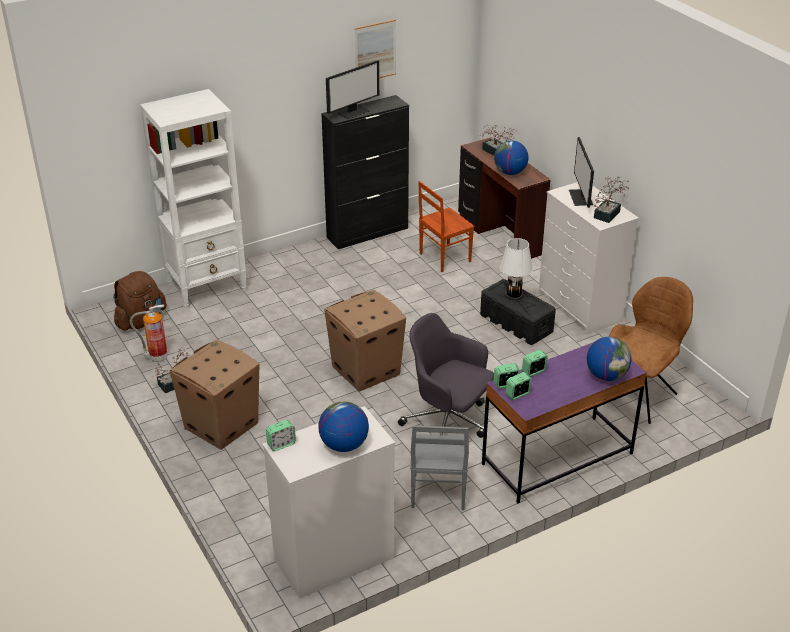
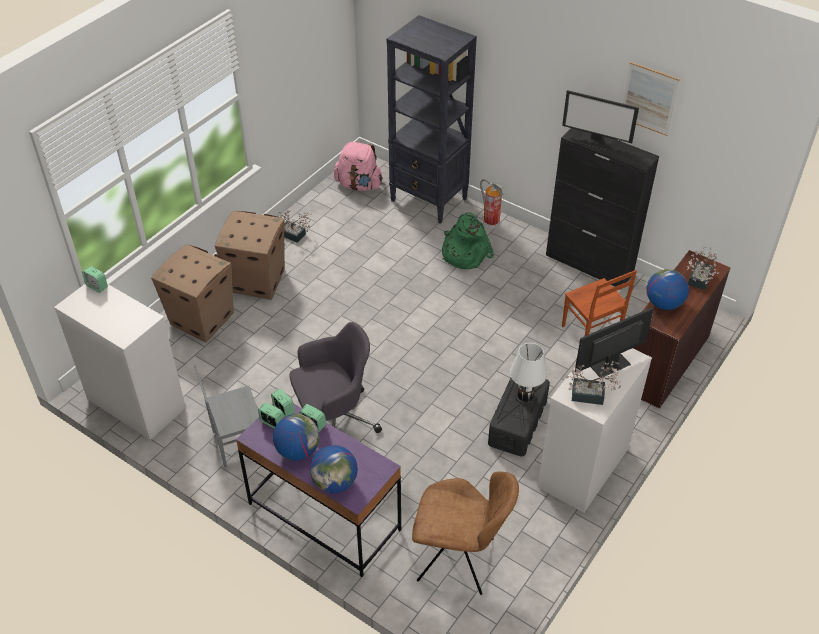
camera: 65 degrees right, 10 degrees up
brown backpack [113,271,167,331] -> pink backpack [334,142,383,191]
fire extinguisher [130,304,168,362] -> fire extinguisher moved to [480,179,504,229]
white bookcase [140,89,247,309] -> black bookcase [387,15,477,224]
globe [318,401,369,452] -> globe moved to [273,414,320,461]
cardboard box [324,290,406,392] -> cardboard box moved to [151,244,234,342]
grey office chair [398,313,494,438] -> grey office chair turned 60 degrees clockwise [290,322,382,433]
brown chair [418,181,474,272] -> brown chair turned 150 degrees counterclockwise [562,270,637,336]
none -> green backpack [442,212,494,269]

